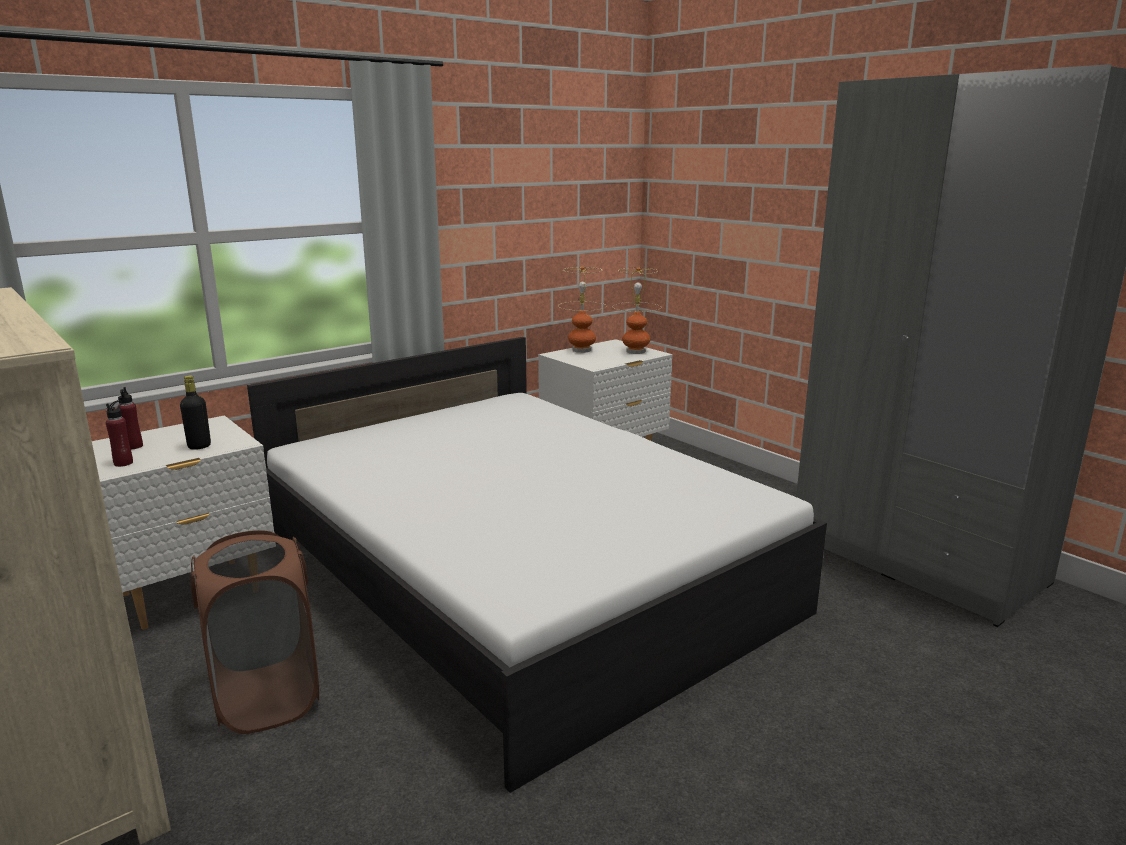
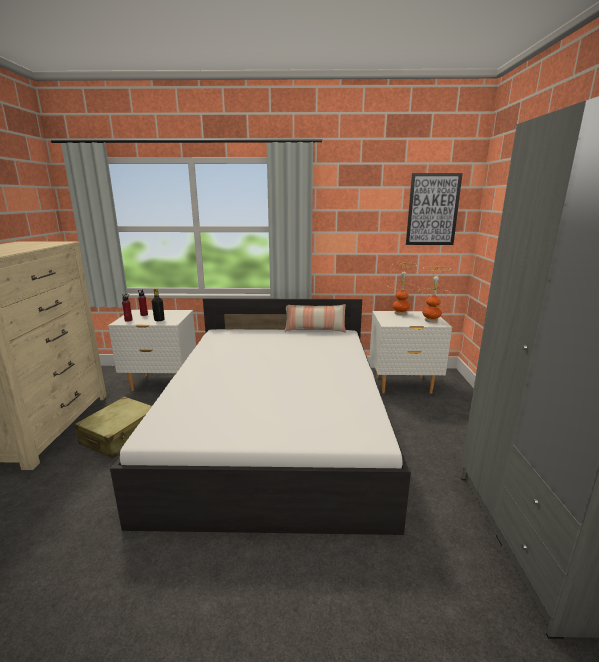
camera: 40 degrees right, 0 degrees up
brown laundry basket [191,530,319,734] -> beige suitcase [75,396,152,459]
none -> pillow [284,304,346,333]
none -> picture [406,173,463,245]

